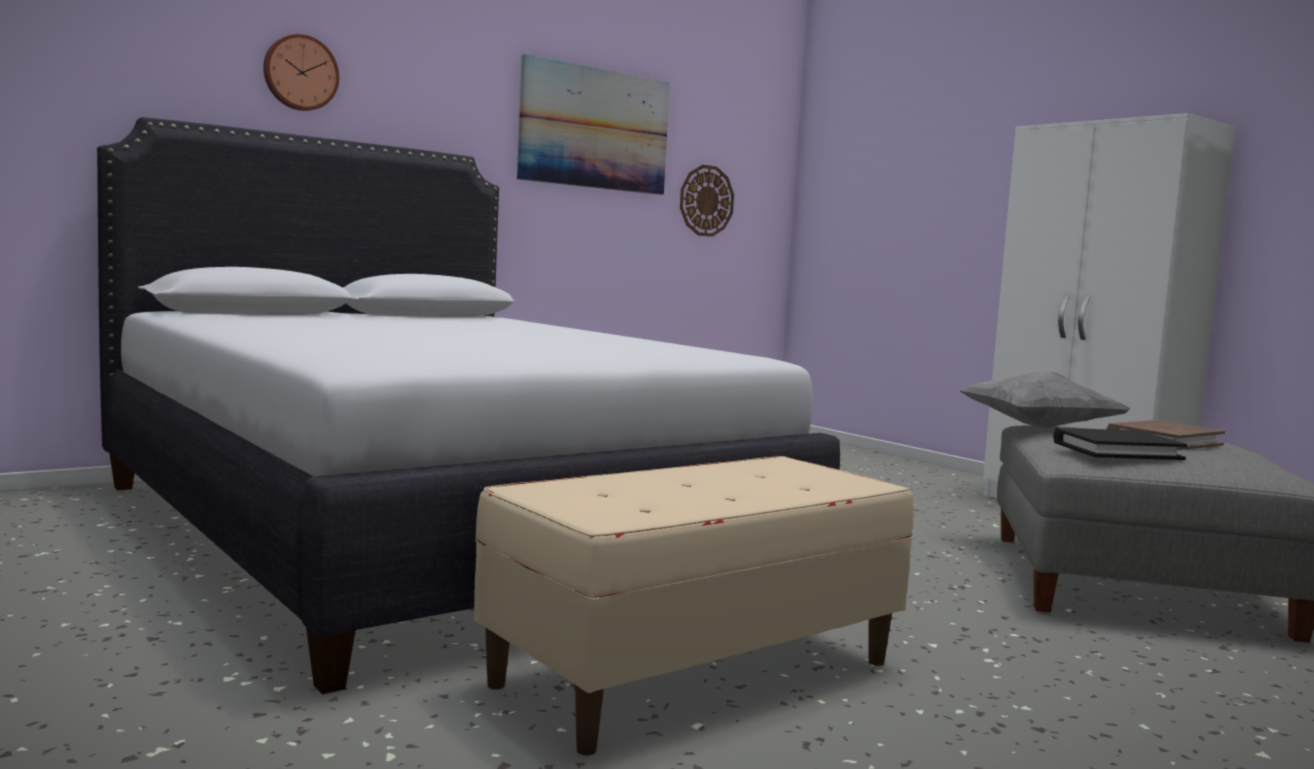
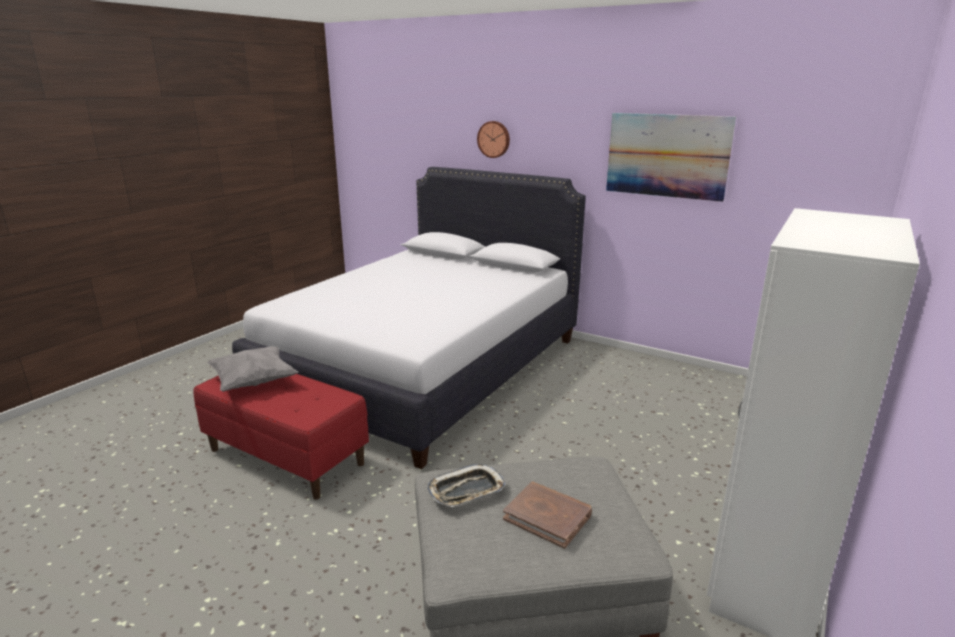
camera: 70 degrees right, 15 degrees up
beige bench [474,456,914,755] -> red bench [193,374,369,500]
wall clock [680,165,734,237] -> none
grey pillow [959,372,1131,429] -> grey pillow moved to [207,346,298,392]
black book [1053,428,1187,460] -> tray [427,464,506,507]

